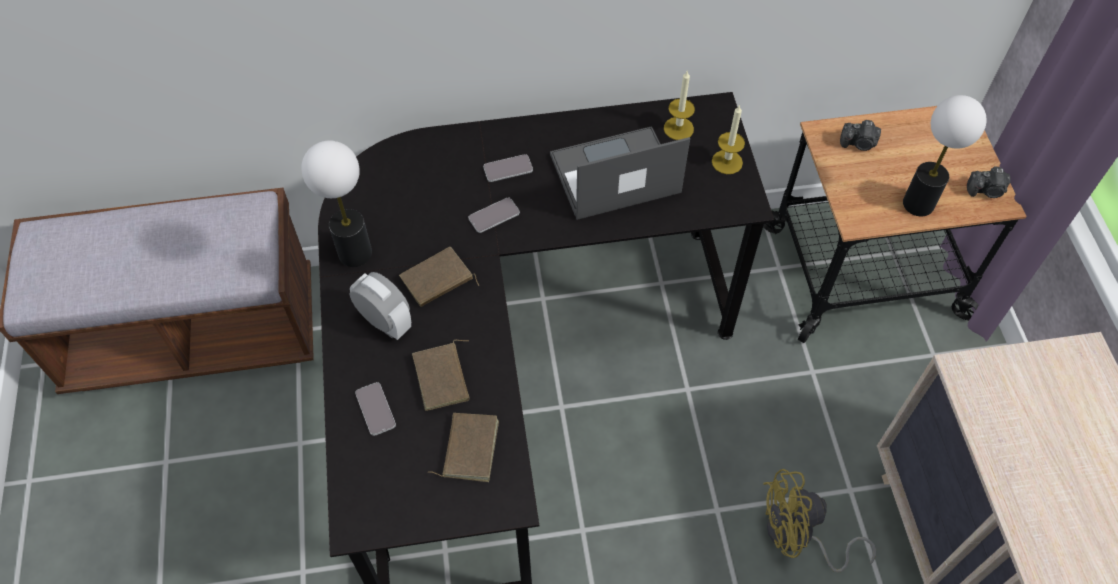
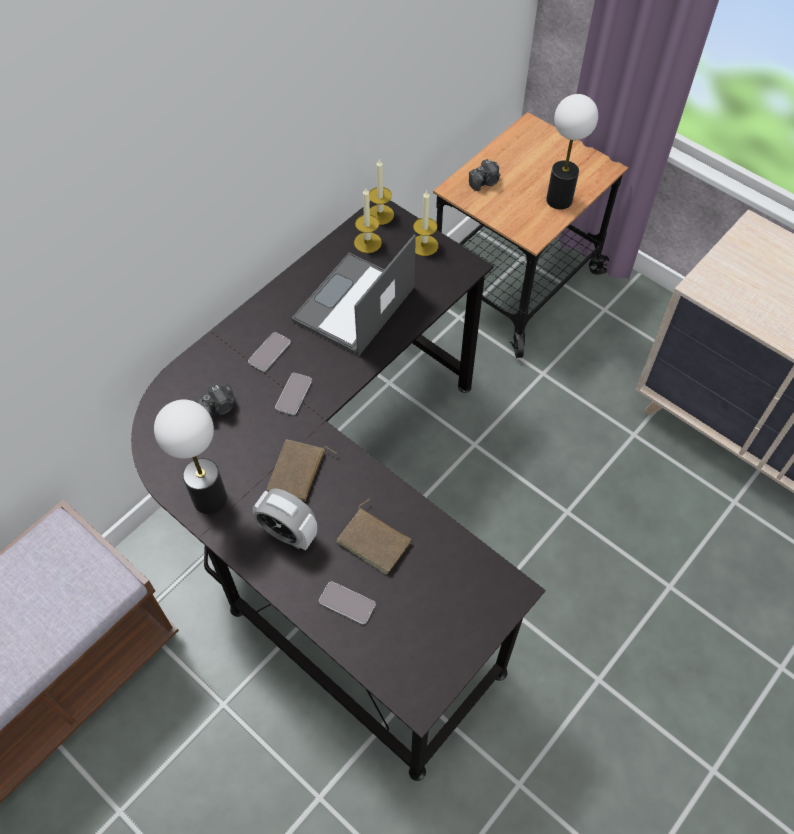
camera: 40 degrees left, 0 degrees up
alarm clock [350,272,411,340] -> alarm clock turned 150 degrees counterclockwise [253,488,317,550]
brown book [427,413,499,482] -> none
yellow fan [763,469,876,573] -> none
camera [967,166,1011,198] -> camera moved to [195,383,235,418]
none -> candle [369,159,394,225]

